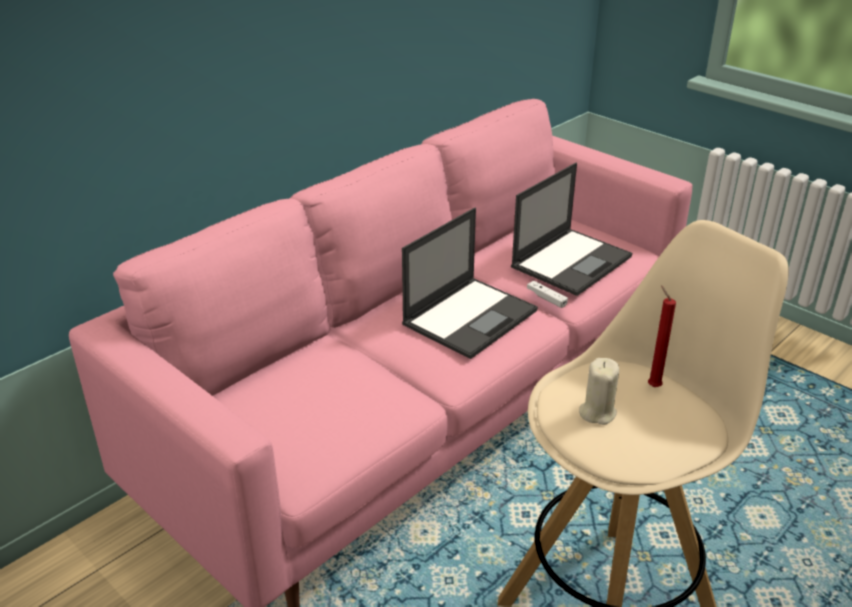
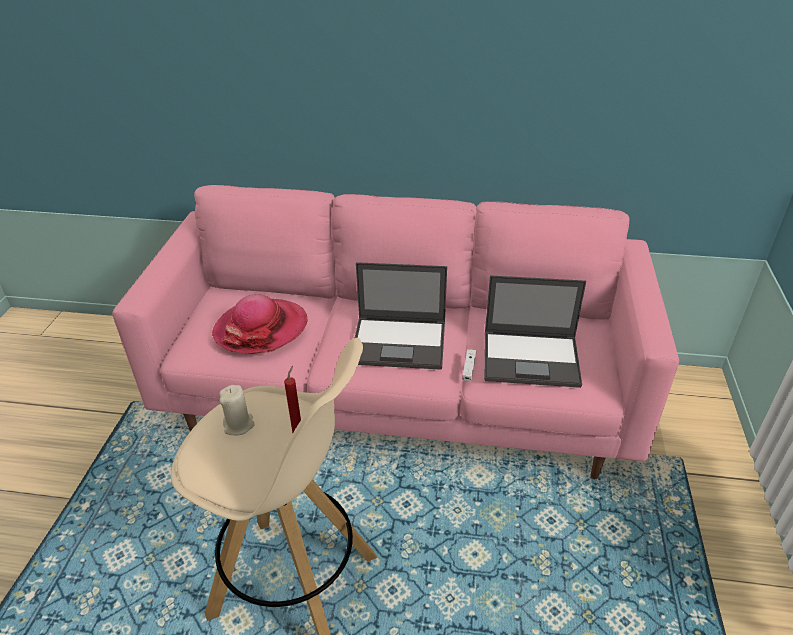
camera: 55 degrees right, 5 degrees up
none -> hat [212,294,308,354]

